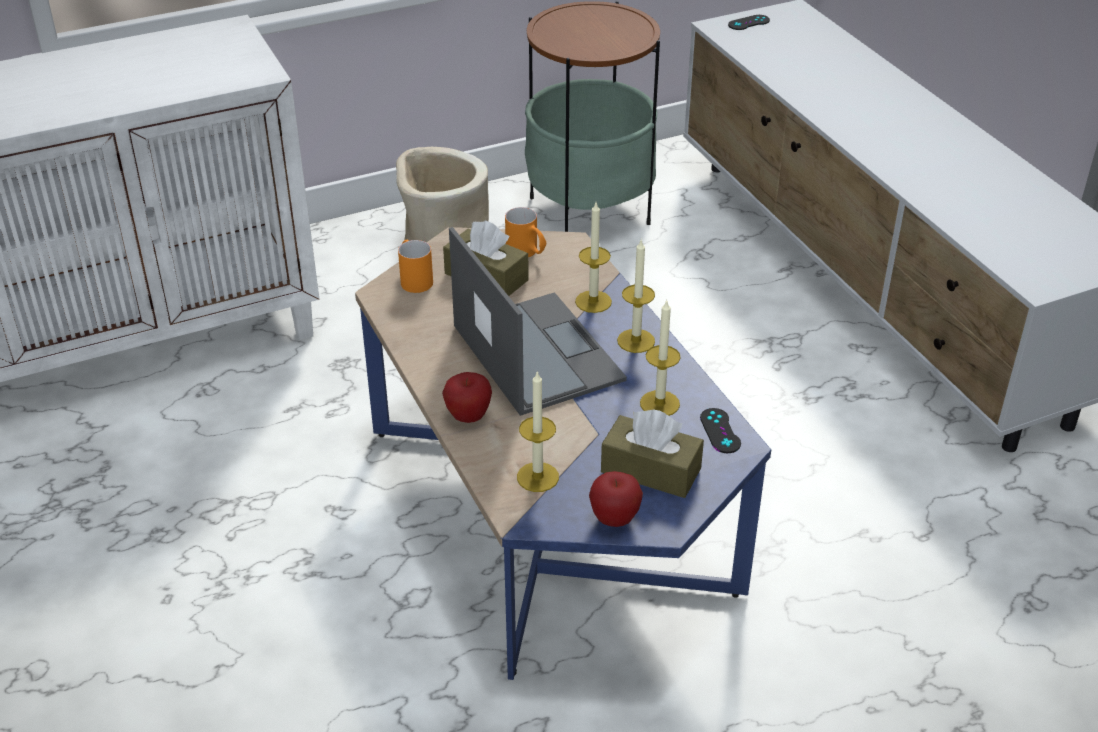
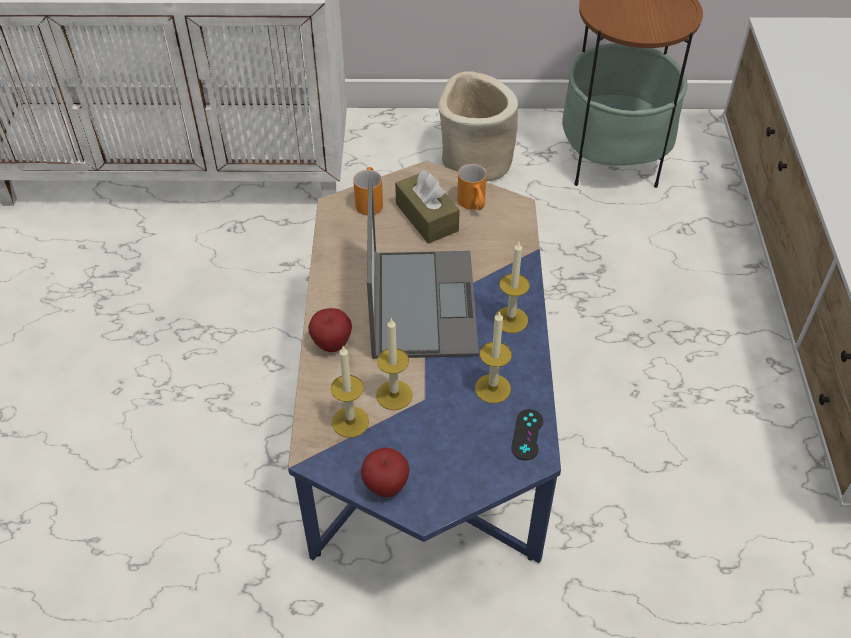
camera: 25 degrees right, 10 degrees up
candle [575,203,612,313] -> candle moved to [376,318,413,410]
brown tissue box [601,409,704,498] -> none
black game controller [728,15,770,30] -> none

